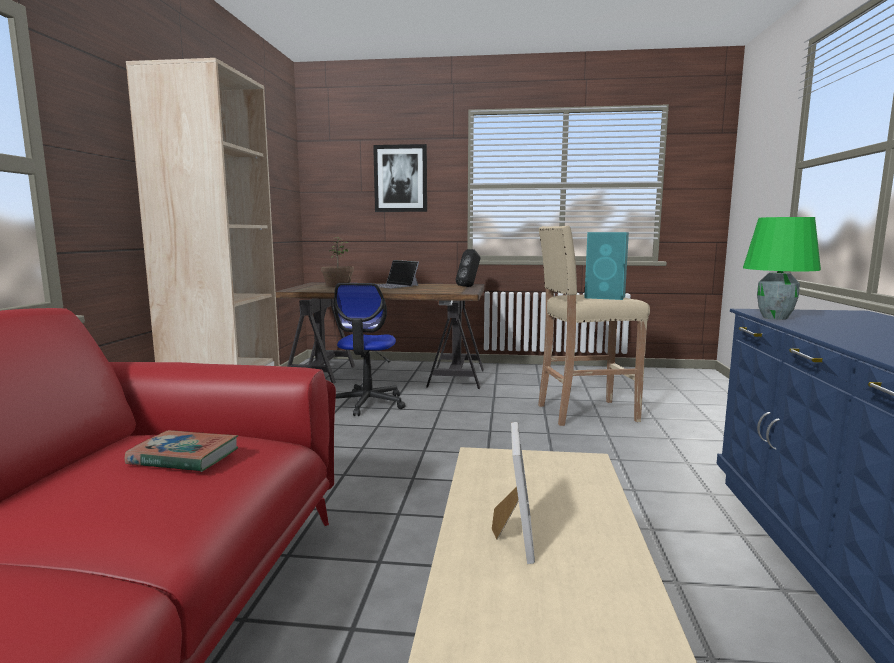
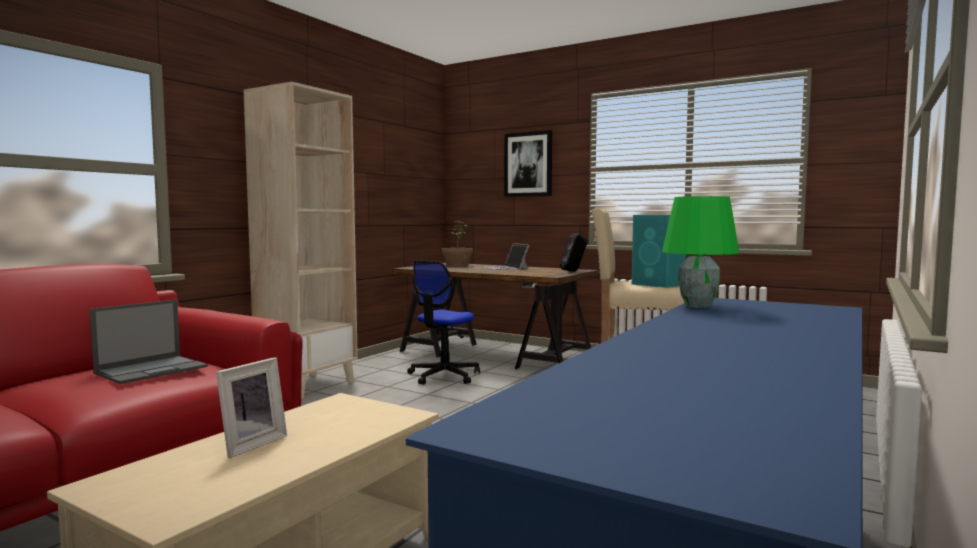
camera: 25 degrees right, 5 degrees down
book [125,430,238,472] -> laptop [90,300,208,384]

